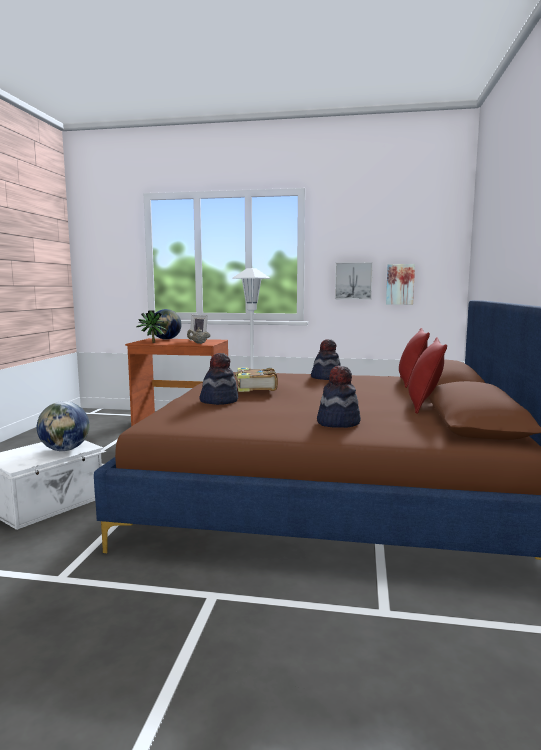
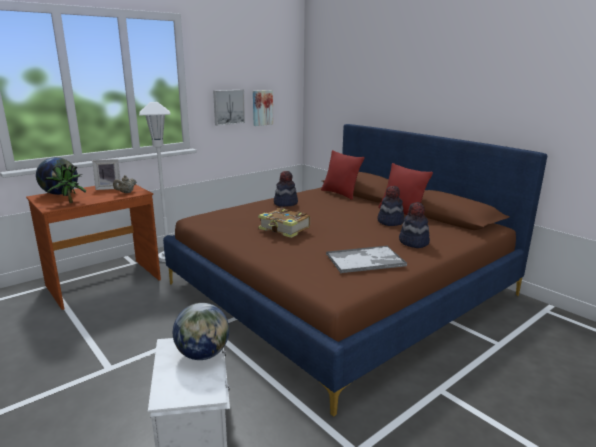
camera: 50 degrees left, 10 degrees up
hat [199,353,238,405] -> hat moved to [377,186,404,226]
none -> tray [326,246,407,273]

